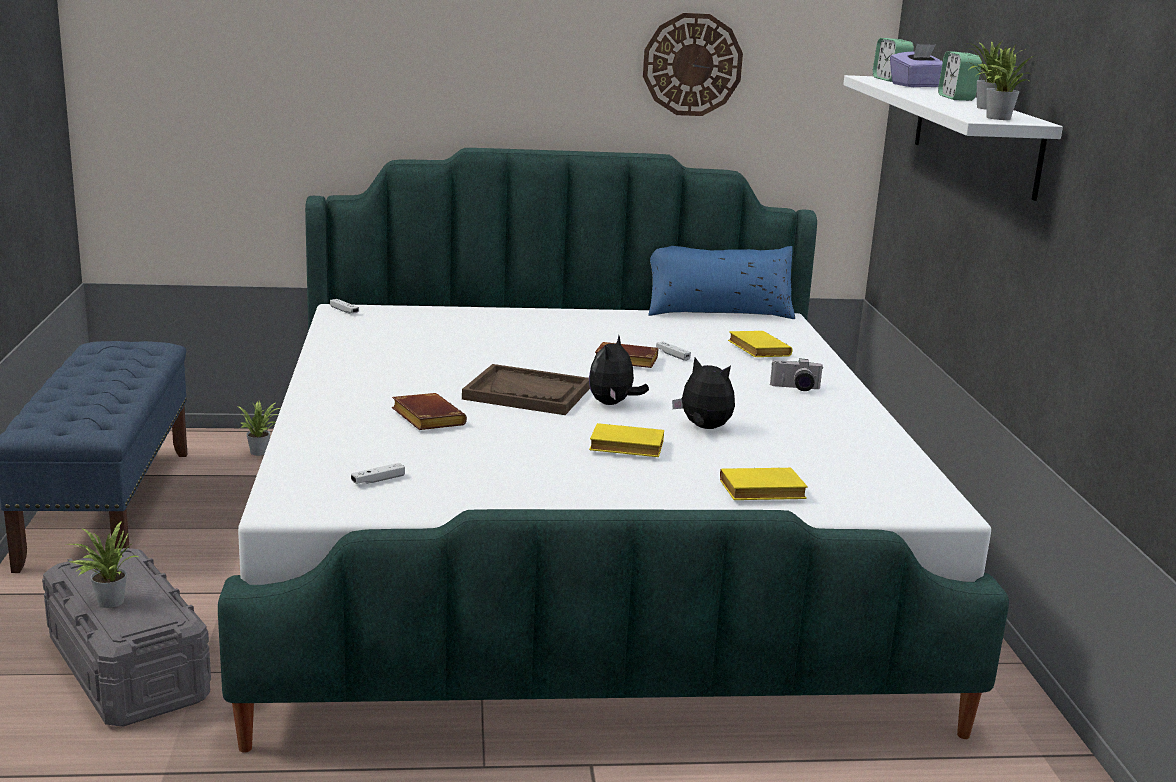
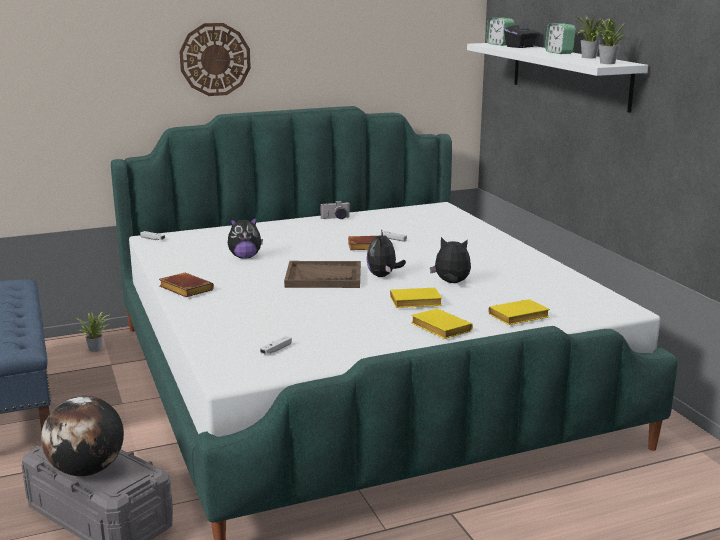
camera: 15 degrees left, 0 degrees up
potted plant [66,521,138,608] -> globe [41,396,124,476]
brown book [392,393,467,430] -> brown book moved to [159,273,214,297]
wall clock [643,13,743,116] -> wall clock moved to [179,23,251,96]
blue pillow [648,246,795,319] -> none
yellow book [728,331,792,357] -> yellow book moved to [411,309,473,339]
camera [770,358,824,391] -> camera moved to [320,201,350,219]
purple tissue box [890,44,943,87] -> black tissue box [504,20,541,48]
none -> plush toy [228,217,263,259]

